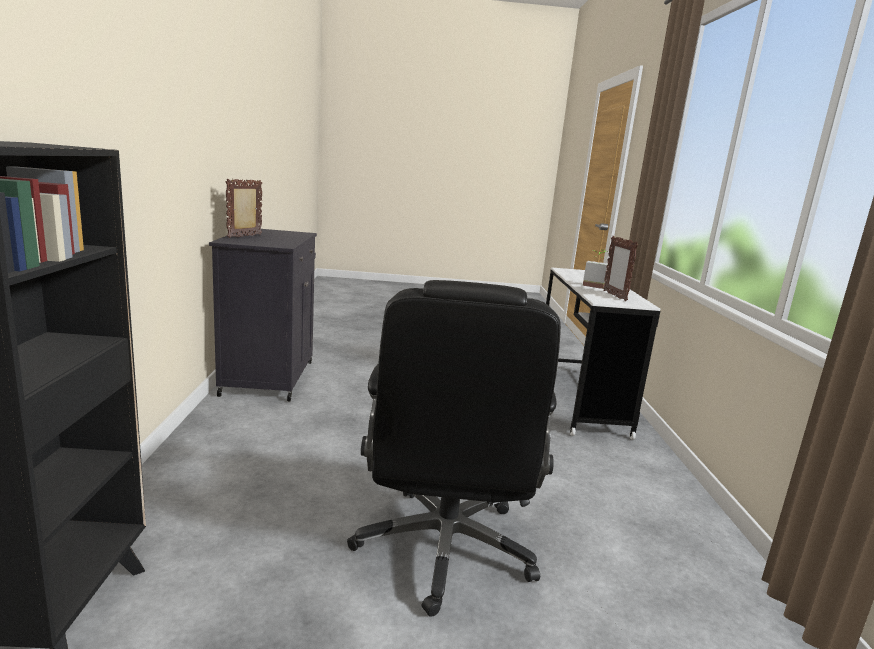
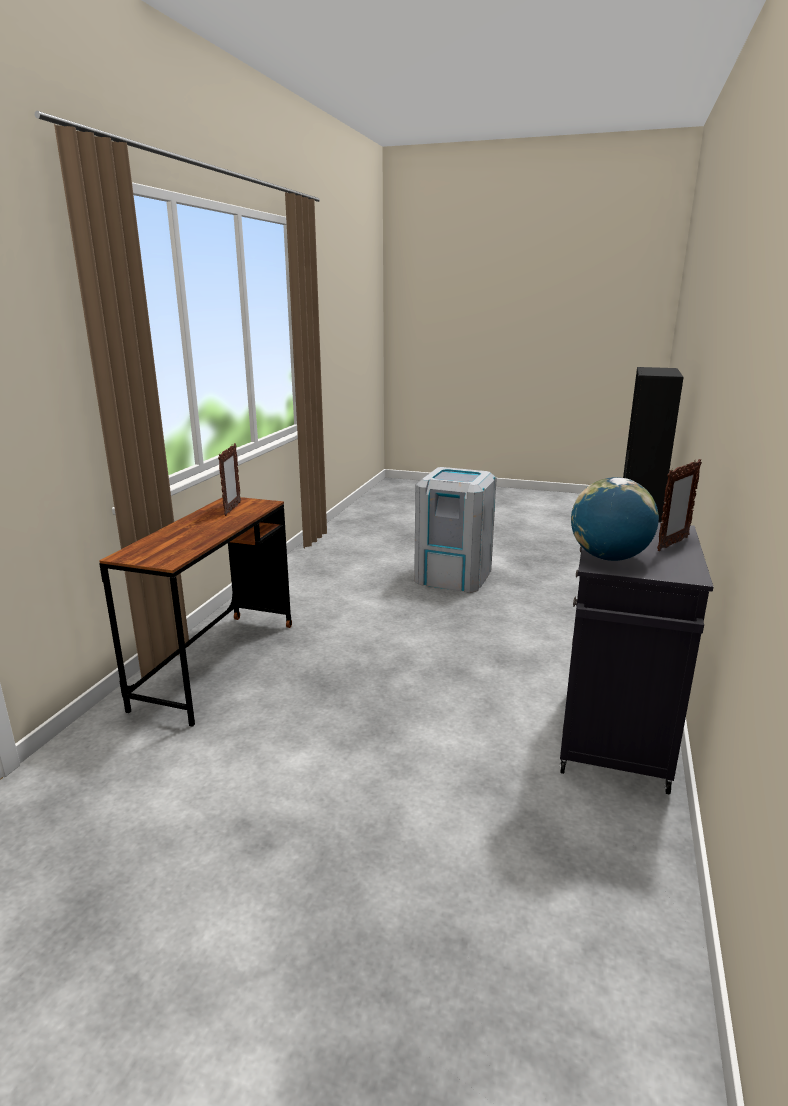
camera: 160 degrees left, 5 degrees up
black office chair [347,280,561,617] -> grey trash can [414,467,497,593]
white desk [546,267,660,440] -> brown desk [99,497,292,727]
potted plant [583,250,608,289] -> none
none -> globe [571,477,659,561]

